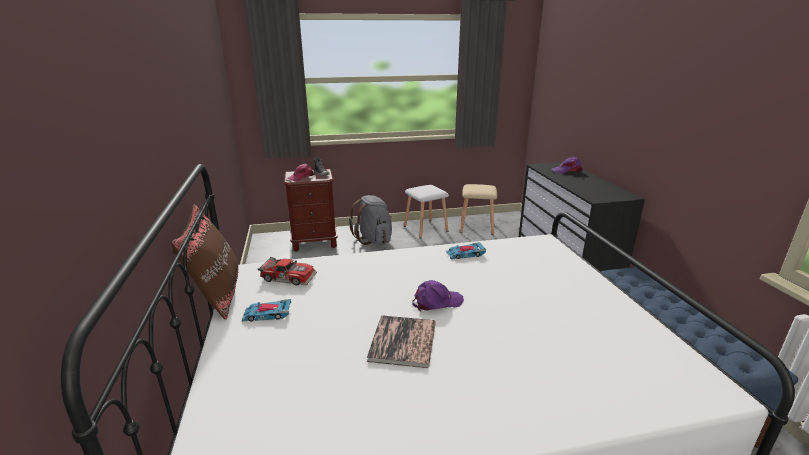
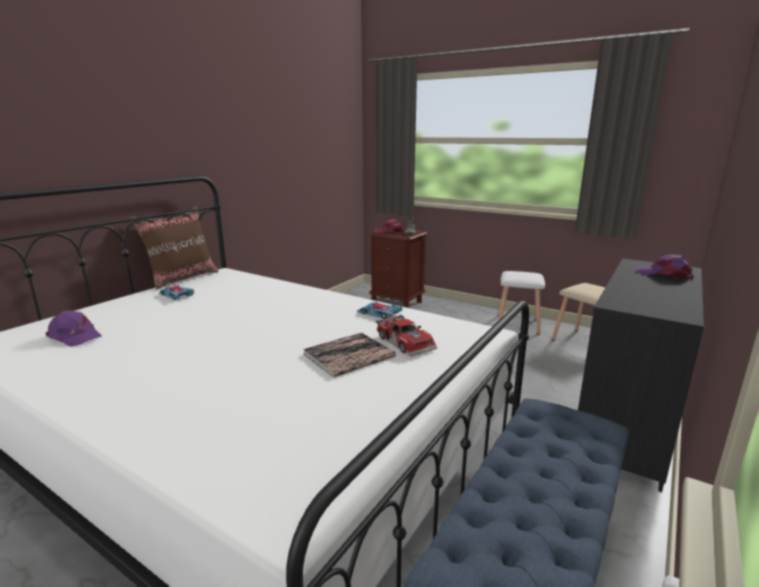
camera: 45 degrees right, 5 degrees down
toy car [258,257,317,285] -> toy car moved to [376,314,437,356]
grey backpack [349,195,392,245] -> none
book [367,315,436,368] -> book moved to [303,333,396,377]
purple cap [412,280,464,312] -> purple cap moved to [46,310,102,347]

